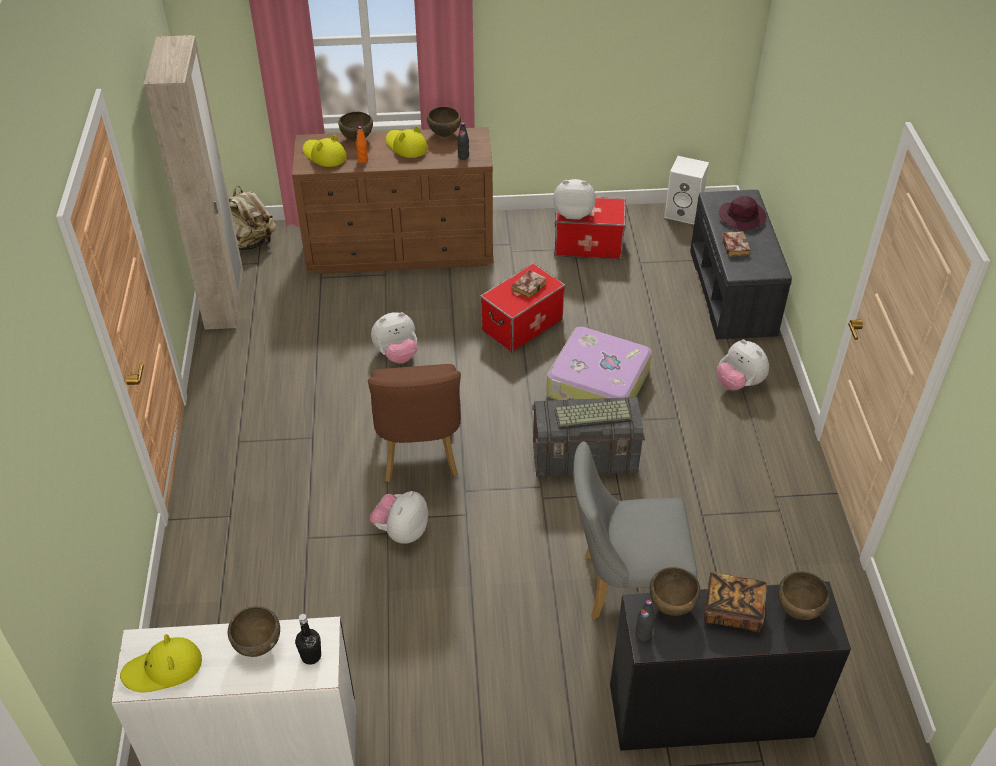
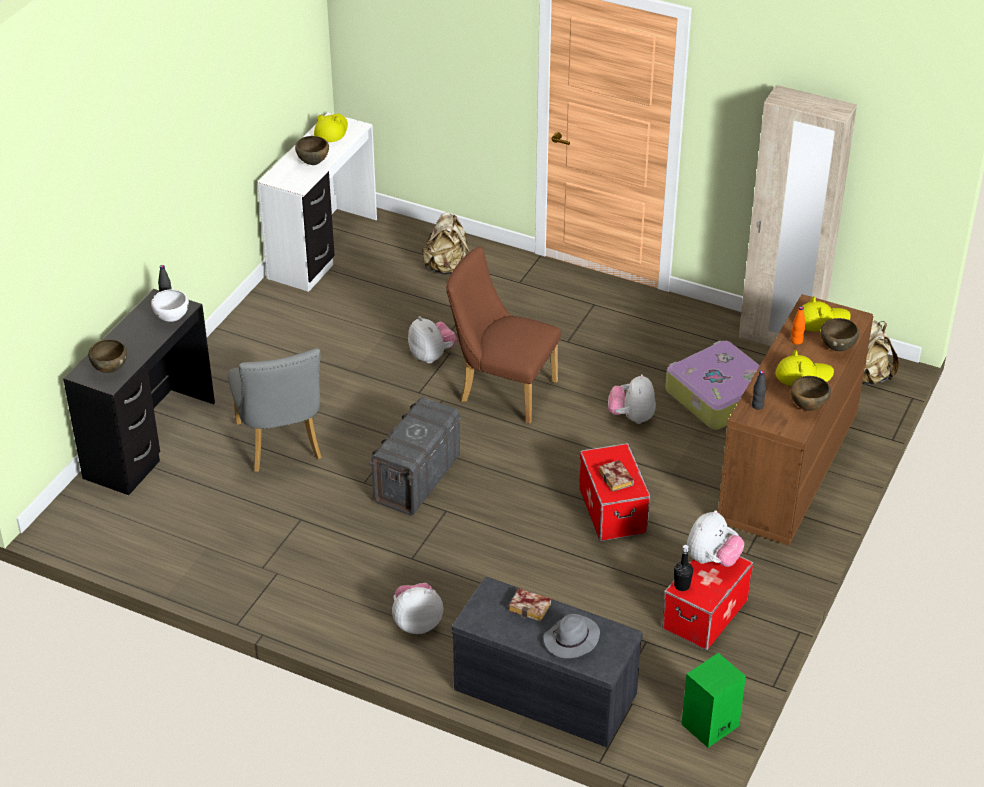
camera: 120 degrees right, 5 degrees down
black bottle [295,614,321,664] -> black bottle moved to [674,545,693,591]
suitcase [546,327,652,400] -> suitcase moved to [665,341,760,430]
keyboard [554,400,632,429] -> none
grey chair [573,441,697,619] -> grey chair turned 135 degrees clockwise [228,348,322,472]
brown bowl [650,567,700,616] -> white bowl [151,289,189,322]
white speaker [664,156,709,224] -> green speaker [681,653,746,748]
book [704,572,767,632] -> none
purple hat [719,196,766,231] -> grey hat [543,614,600,658]
none -> beige backpack [422,212,470,274]

